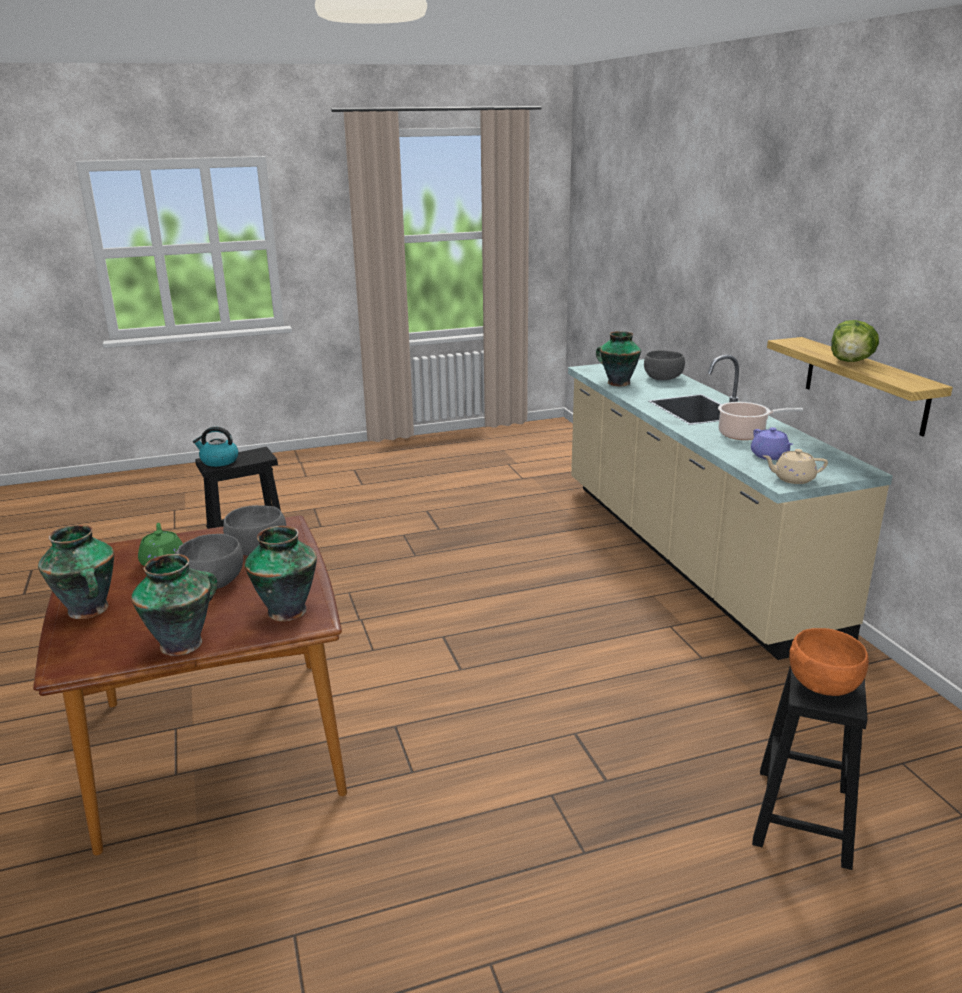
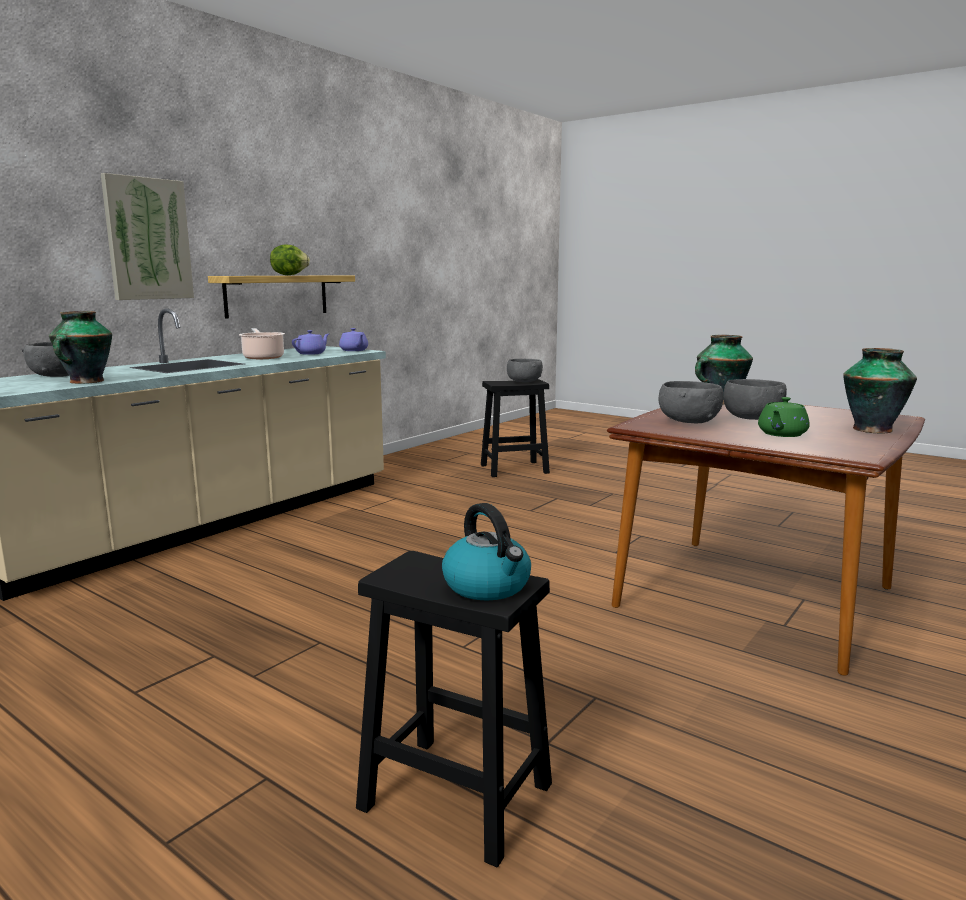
camera: 125 degrees left, 10 degrees down
vase [131,554,217,656] -> none
beige teapot [763,449,828,484] -> purple teapot [339,328,368,351]
orange bowl [789,628,869,696] -> grey bowl [507,359,543,382]
none -> picture [101,173,194,300]

